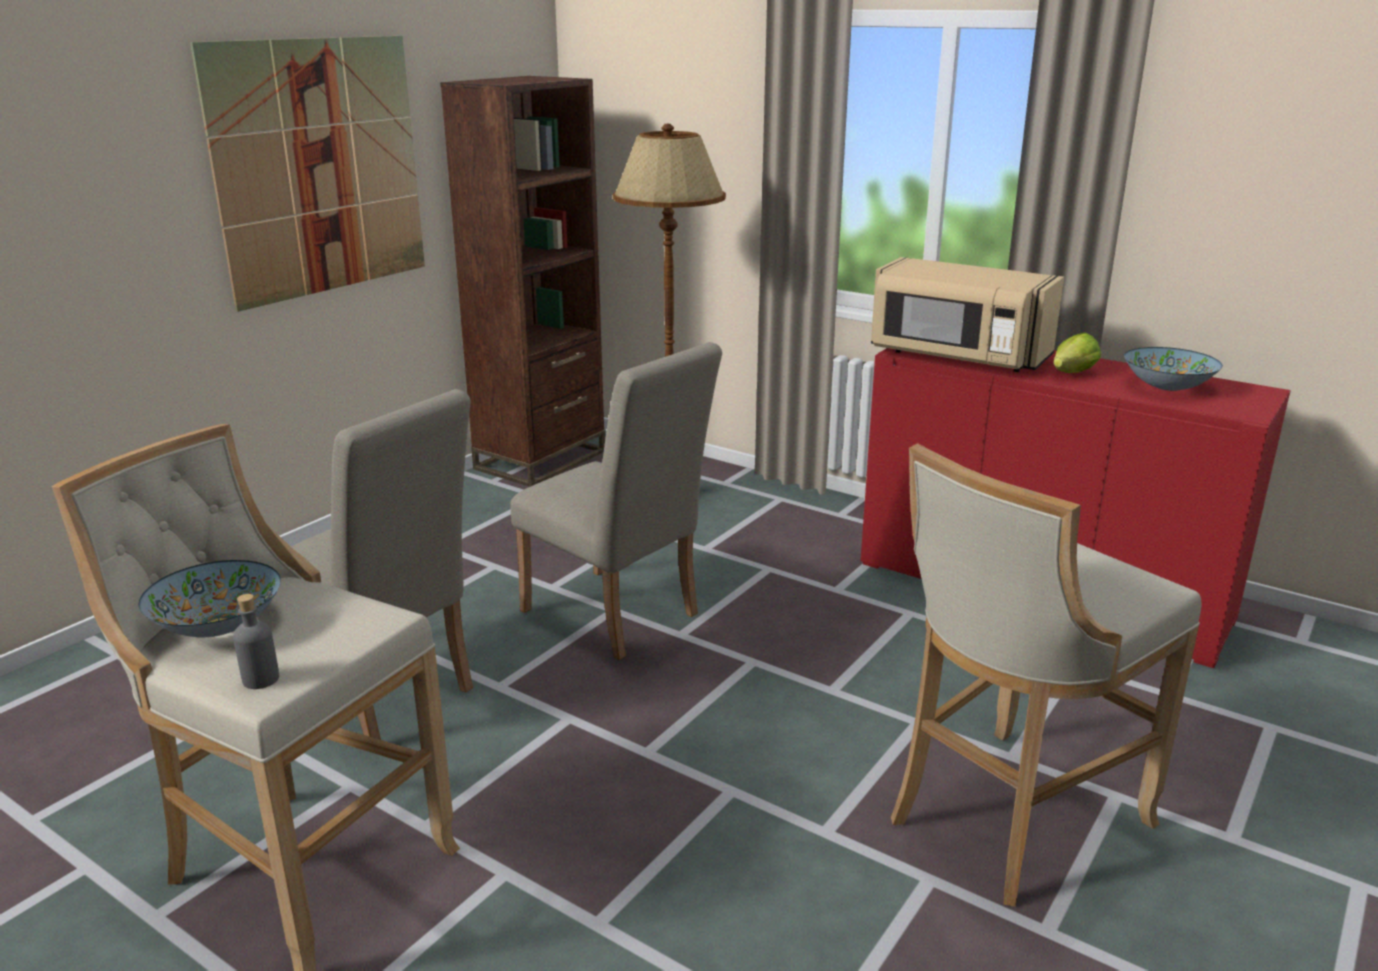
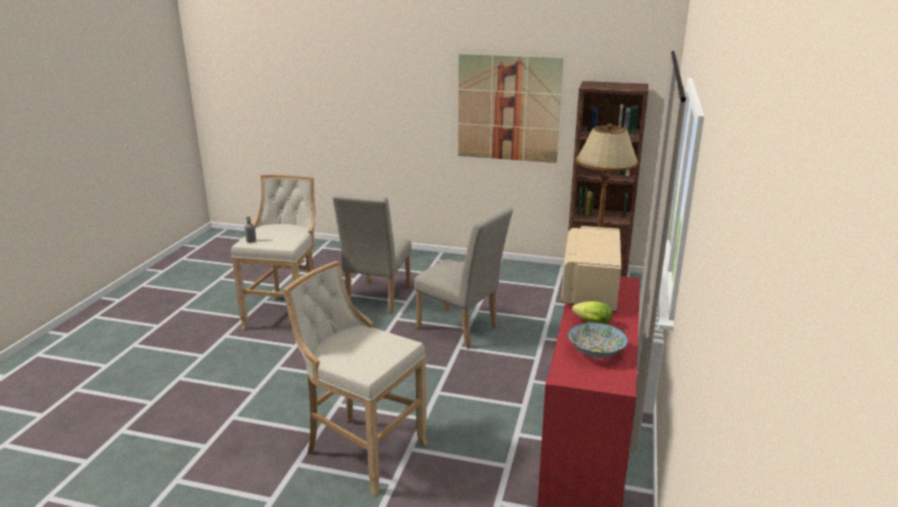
camera: 70 degrees right, 0 degrees up
bowl [138,560,281,637] -> none
beige chair [510,342,722,660] -> beige chair turned 75 degrees counterclockwise [414,206,513,349]

